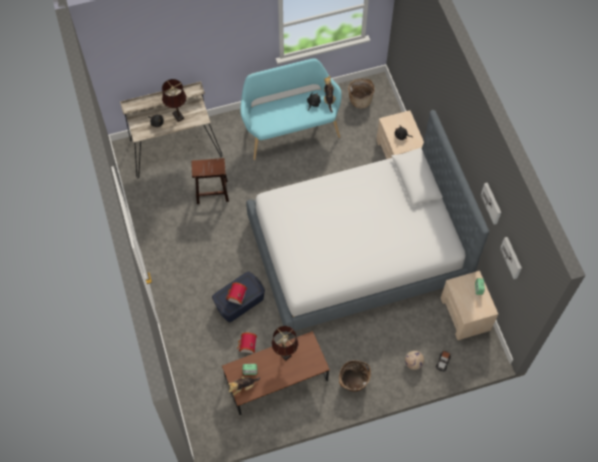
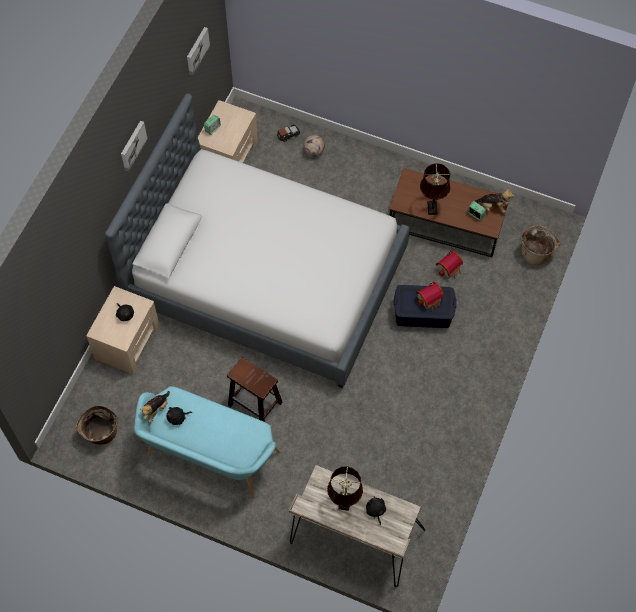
camera: 140 degrees left, 0 degrees up
brown stool [191,158,229,204] -> brown stool moved to [227,357,283,422]
basket [339,360,371,392] -> basket moved to [521,226,560,265]
picture [480,183,501,225] -> picture moved to [121,121,148,171]

